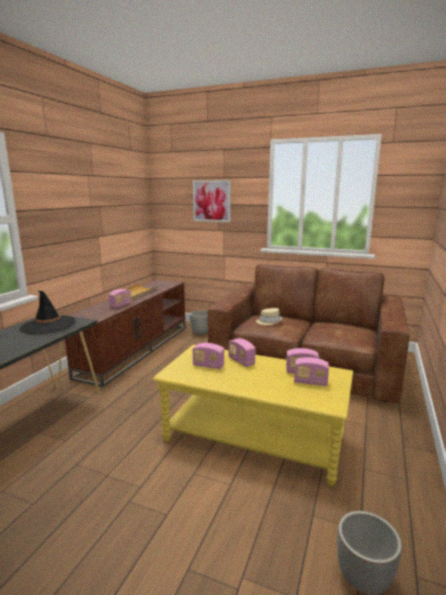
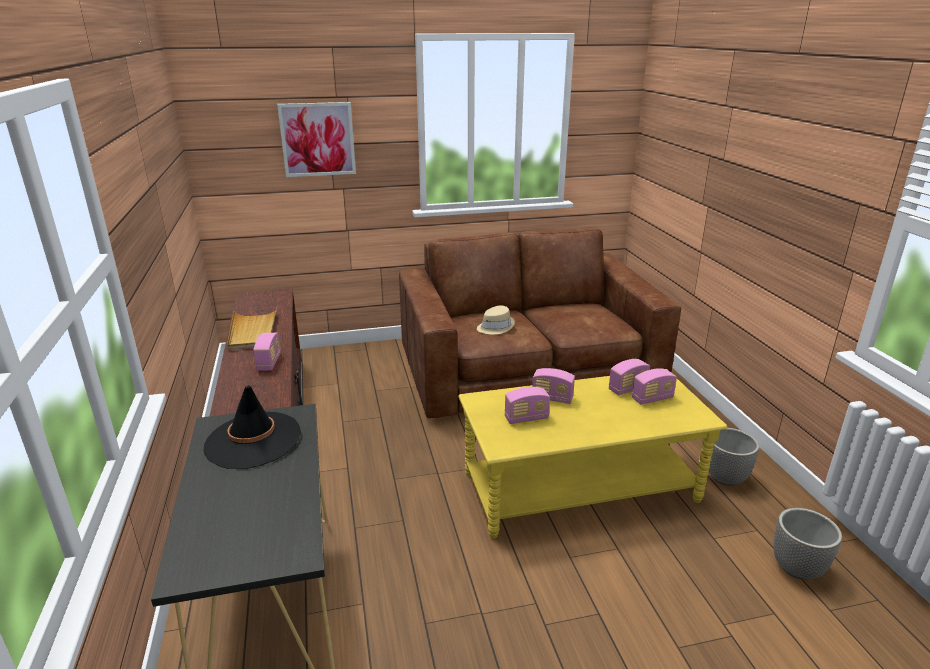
camera: 35 degrees left, 10 degrees up
planter [190,310,208,335] -> planter moved to [709,428,759,486]

